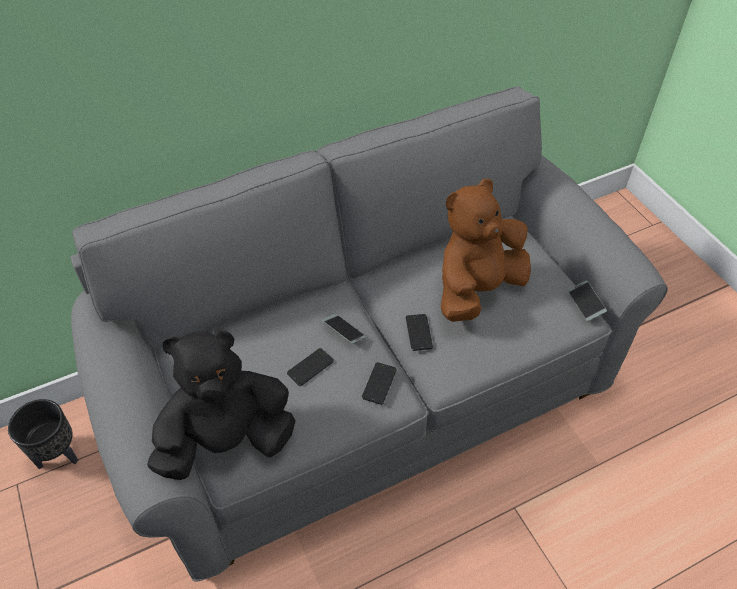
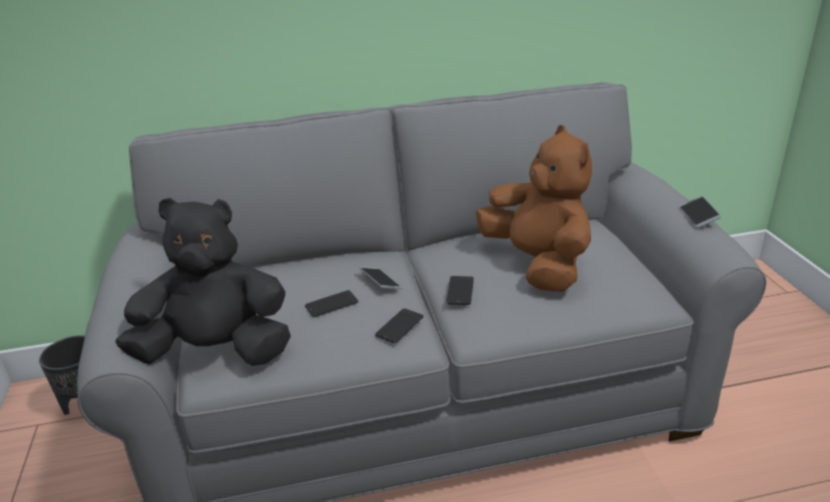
camera: 15 degrees right, 20 degrees down
brown plush toy [441,179,531,322] -> brown plush toy turned 90 degrees clockwise [476,125,592,292]
phone [568,280,607,321] -> phone moved to [680,196,721,228]

